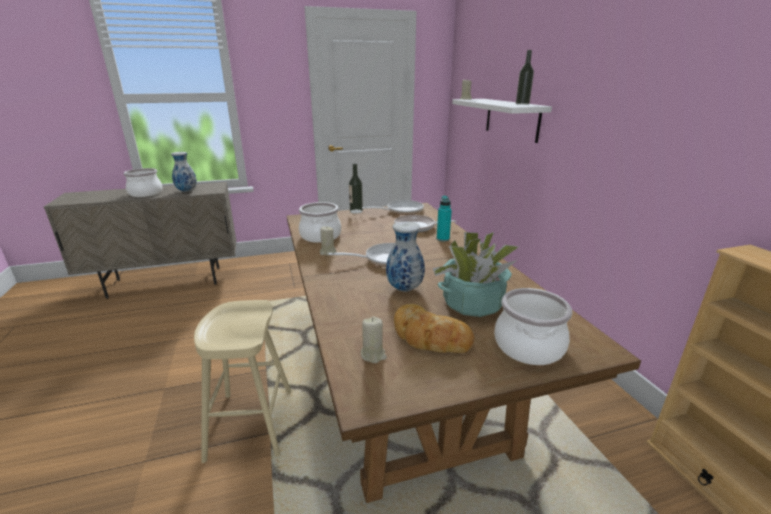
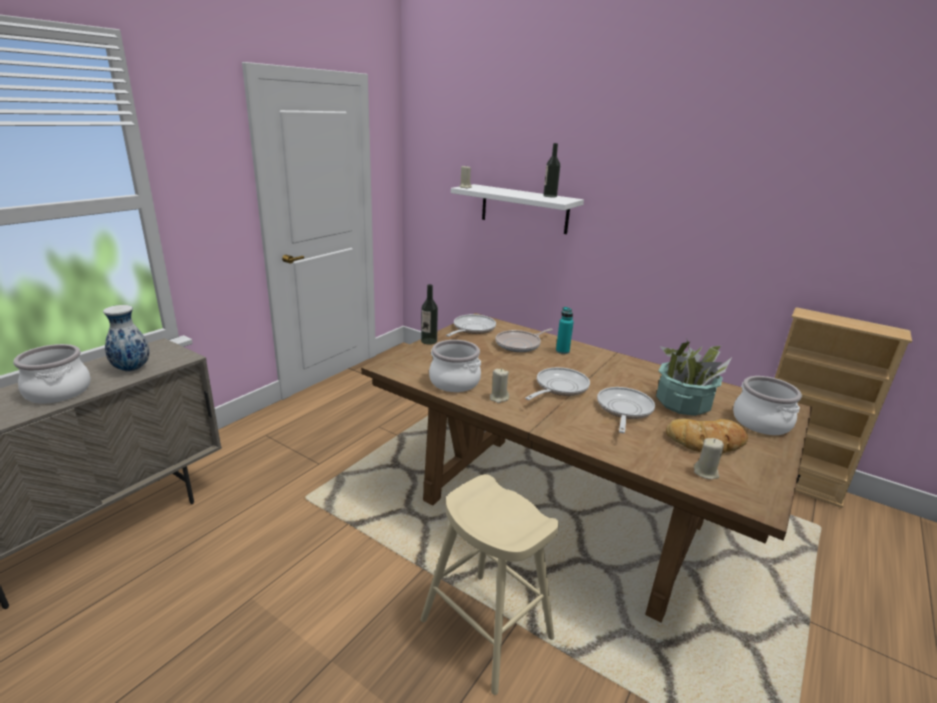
camera: 40 degrees left, 0 degrees up
vase [386,222,425,292] -> frying pan [597,387,655,433]

